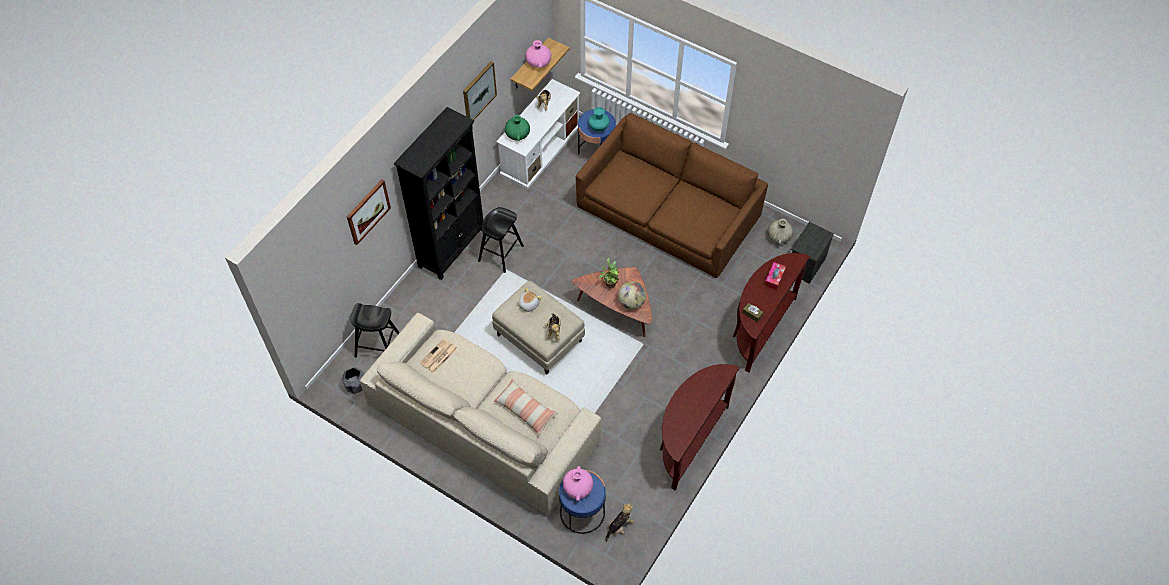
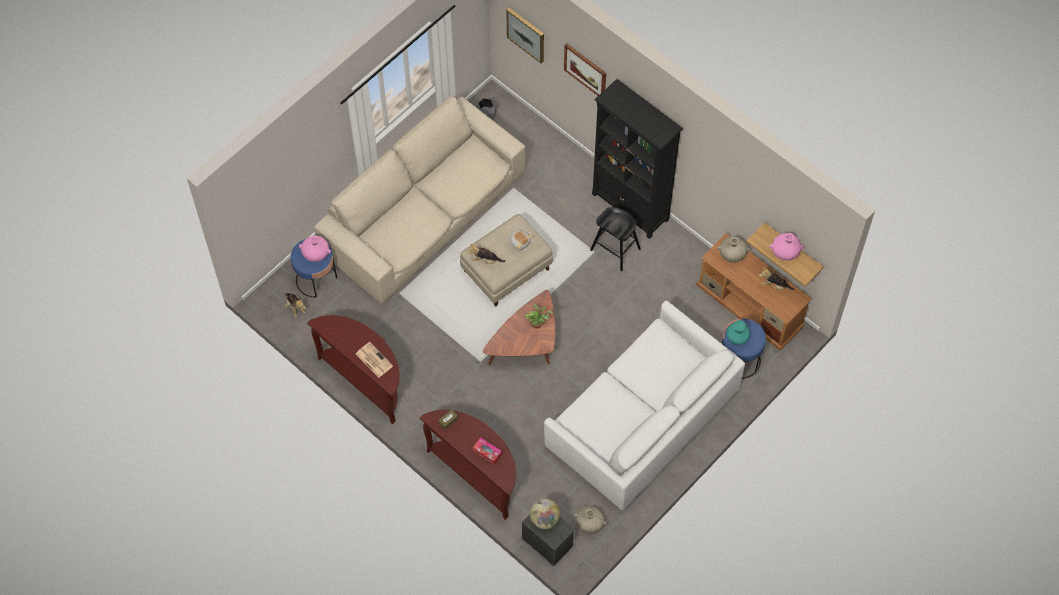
camera: 100 degrees right, 5 degrees up
black stool [350,303,400,358] -> none
newspaper [420,338,458,373] -> newspaper moved to [356,342,393,378]
picture [463,61,497,120] -> picture moved to [506,8,544,63]
pillow [494,379,558,436] -> none
white tv stand [496,79,581,189] -> brown tv stand [696,233,812,351]
green vase [505,115,530,141] -> beige vase [717,236,750,263]
brown sofa [576,113,768,278] -> white sofa [544,301,745,510]
globe [618,281,646,309] -> globe moved to [530,499,560,529]

